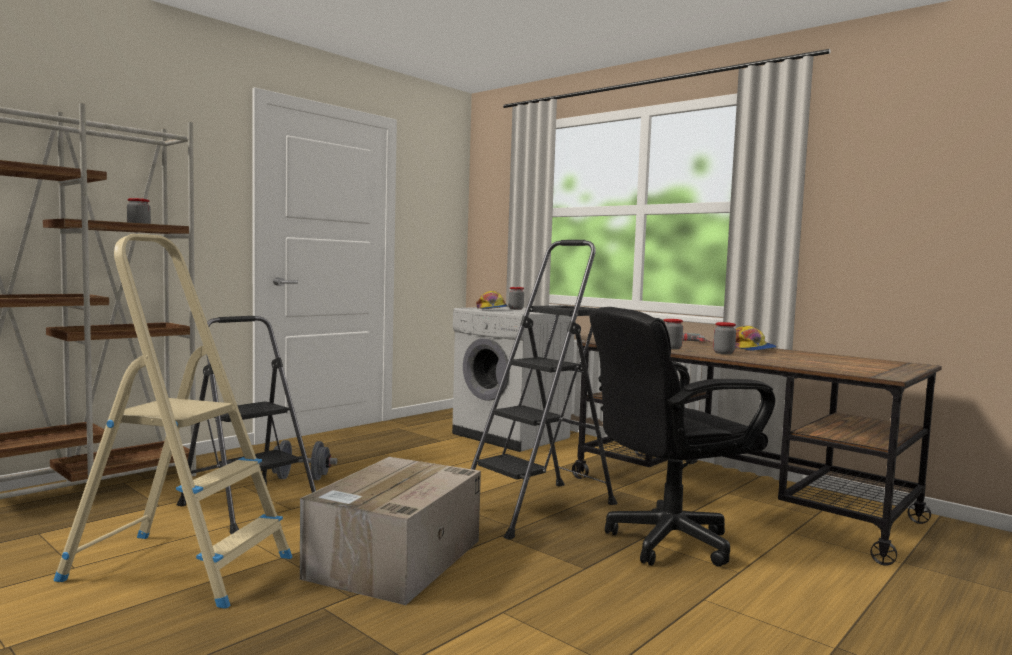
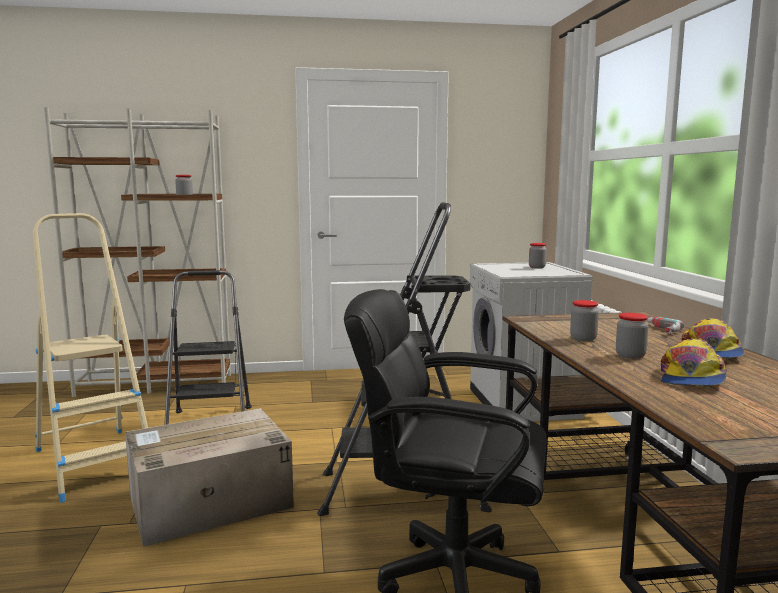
camera: 40 degrees right, 5 degrees up
grey dumbbell [271,440,337,480] -> none
cap [476,291,507,309] -> cap moved to [661,339,727,386]

